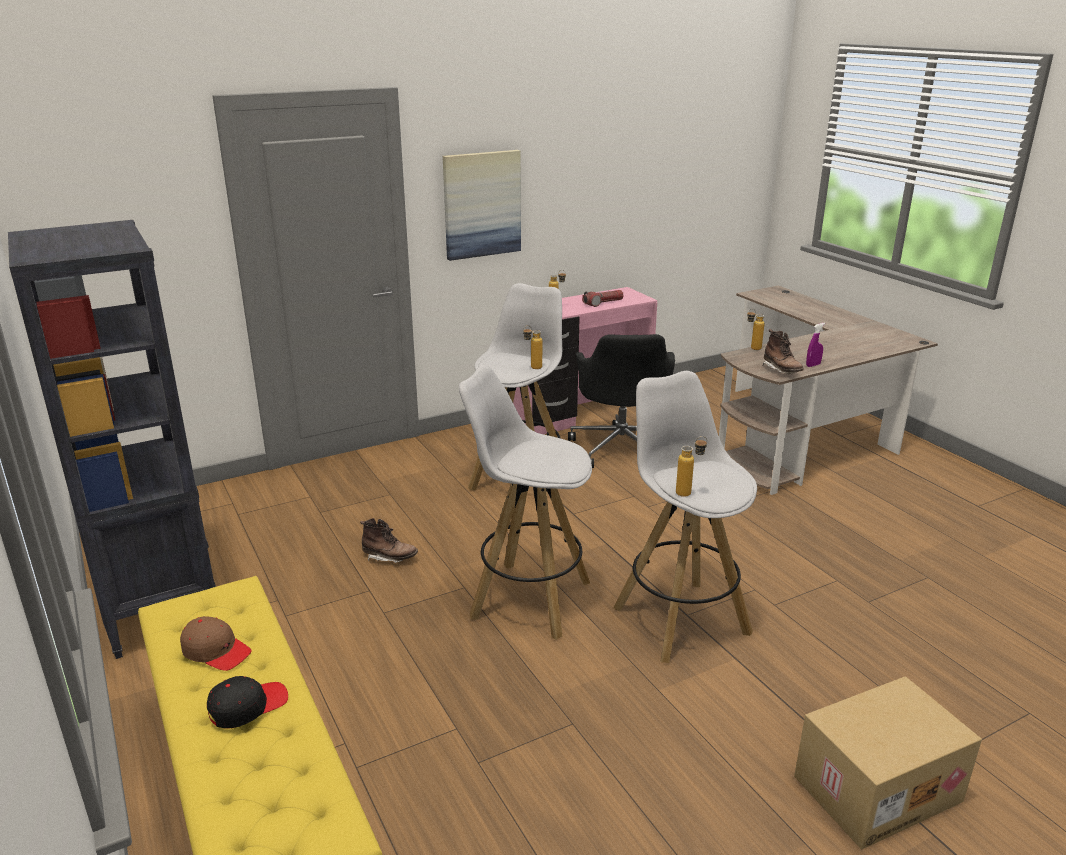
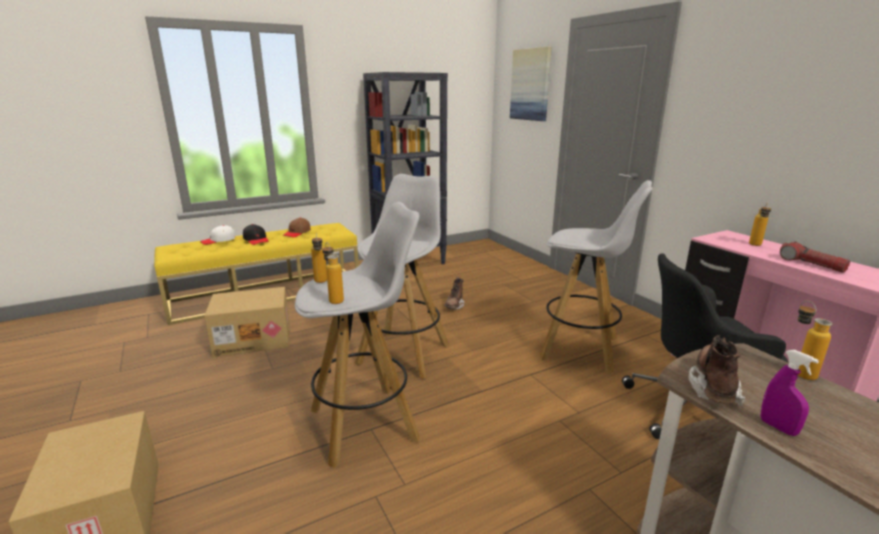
camera: 90 degrees right, 5 degrees down
picture [443,150,521,261] -> picture moved to [510,47,552,121]
bottle [523,325,542,369] -> bottle moved to [322,242,344,304]
brown boot [763,329,804,374] -> brown boot turned 135 degrees clockwise [689,335,746,406]
none -> white cap [201,225,235,245]
none -> cardboard box [204,287,290,357]

